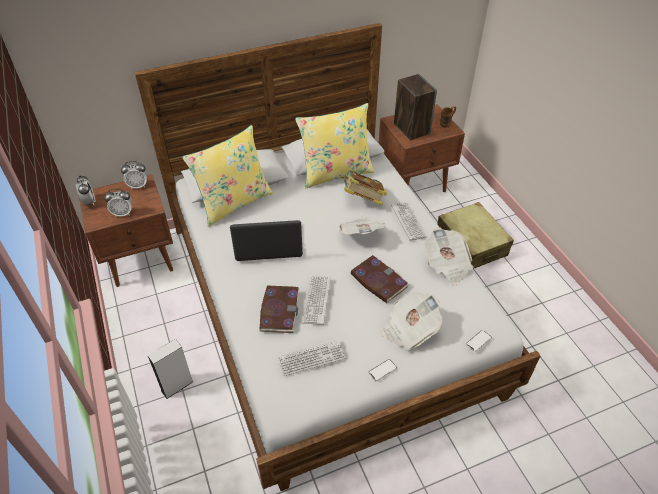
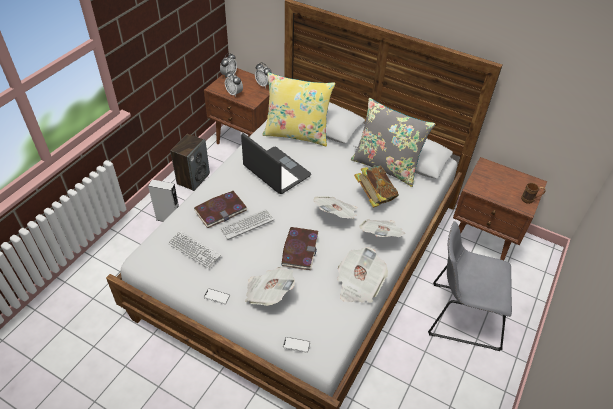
camera: 50 degrees right, 0 degrees up
yellow pillow [295,103,374,188] -> grey pillow [351,98,436,187]
keyboard [391,202,427,240] -> newspaper [359,219,406,237]
speaker [394,74,437,141] -> speaker moved to [170,134,210,191]
beige suitcase [437,202,514,269] -> grey chair [428,221,512,351]

